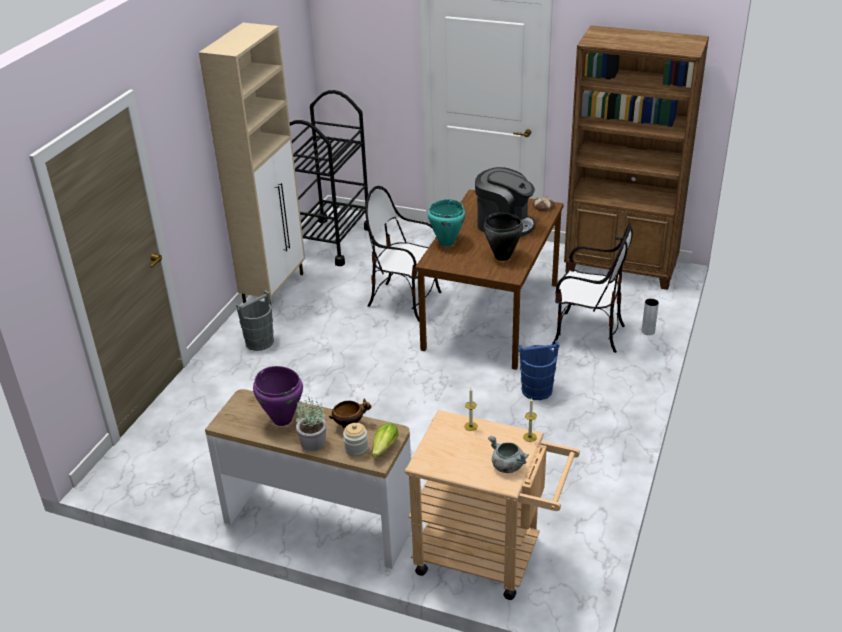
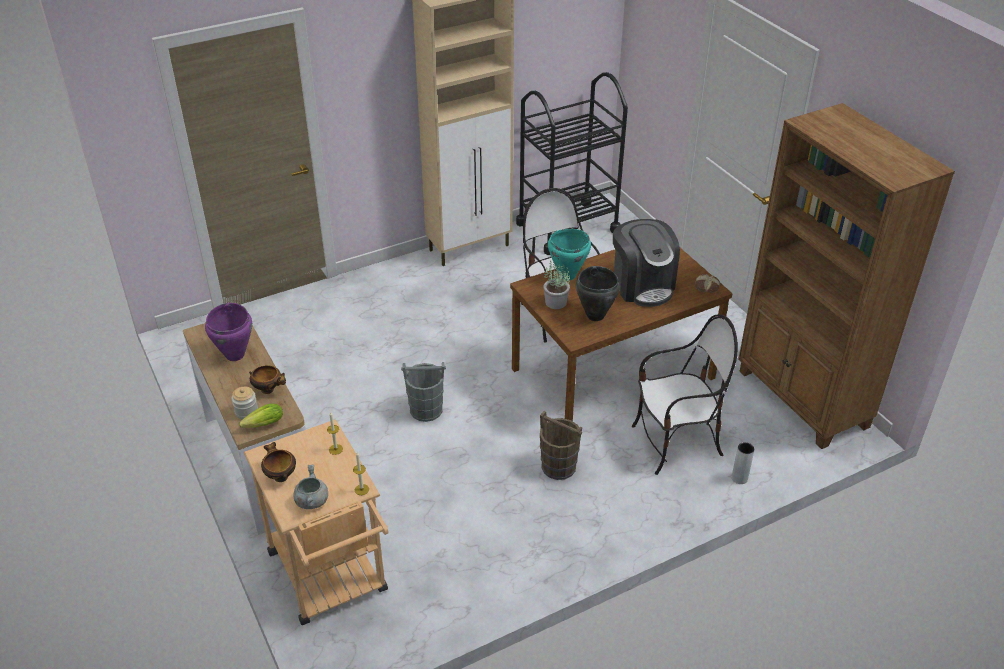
camera: 40 degrees right, 5 degrees up
grey bucket [236,290,274,351] -> grey bucket moved to [401,362,446,422]
potted plant [296,399,326,451] -> potted plant moved to [543,260,570,309]
blue bucket [518,340,560,400] -> brown bucket [540,411,582,480]
chair [552,223,633,353] -> chair turned 75 degrees counterclockwise [632,314,738,475]
none -> bowl [261,442,296,482]

